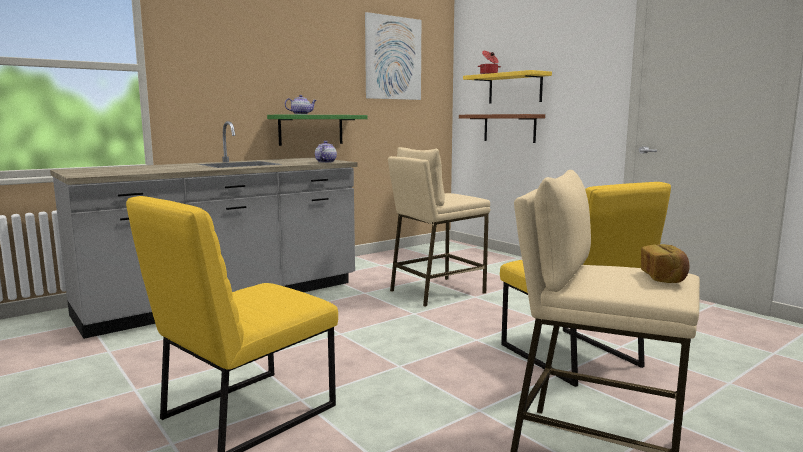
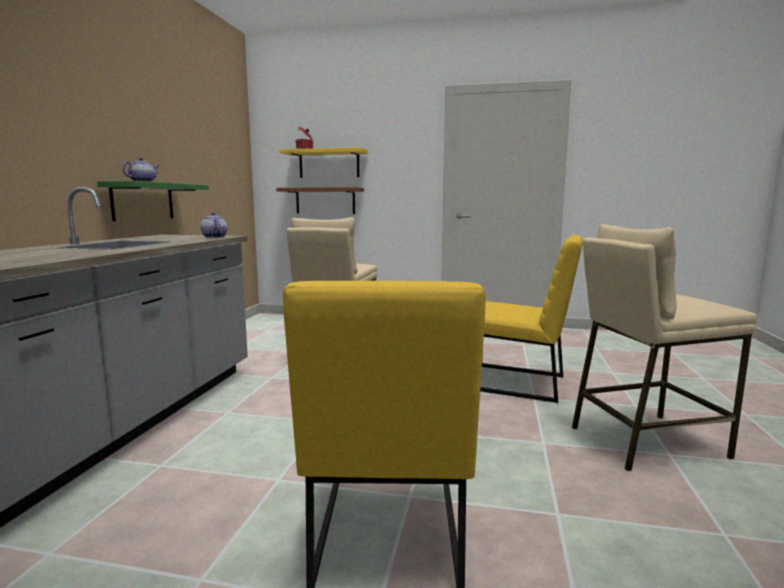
camera: 40 degrees left, 0 degrees up
picture [365,12,421,100] -> none
bread [641,244,690,283] -> none

